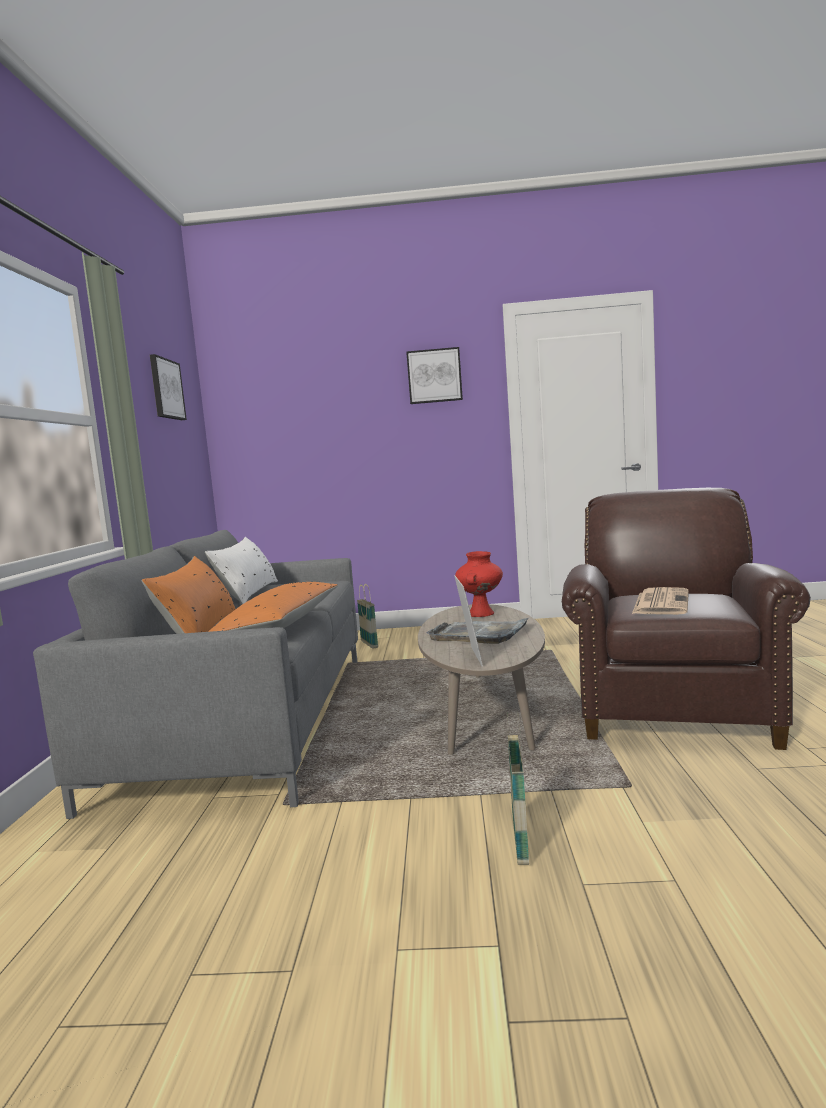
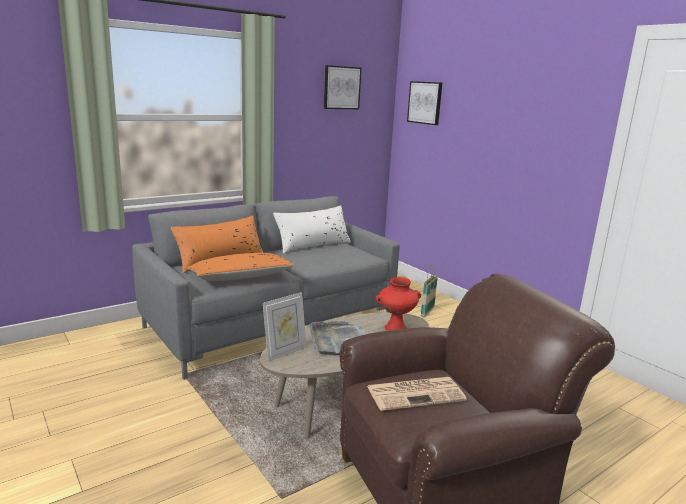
camera: 50 degrees right, 10 degrees up
picture [406,347,463,404] -> picture moved to [407,81,442,125]
basket [507,715,529,865] -> none

